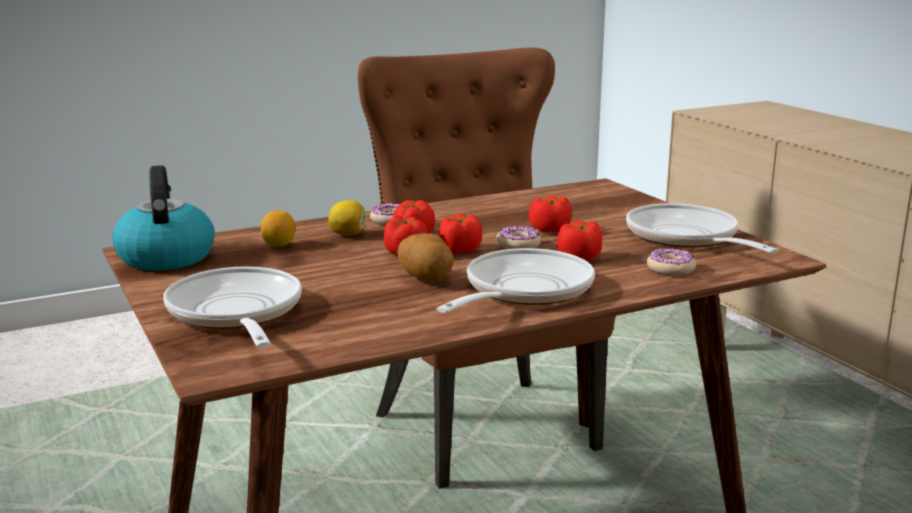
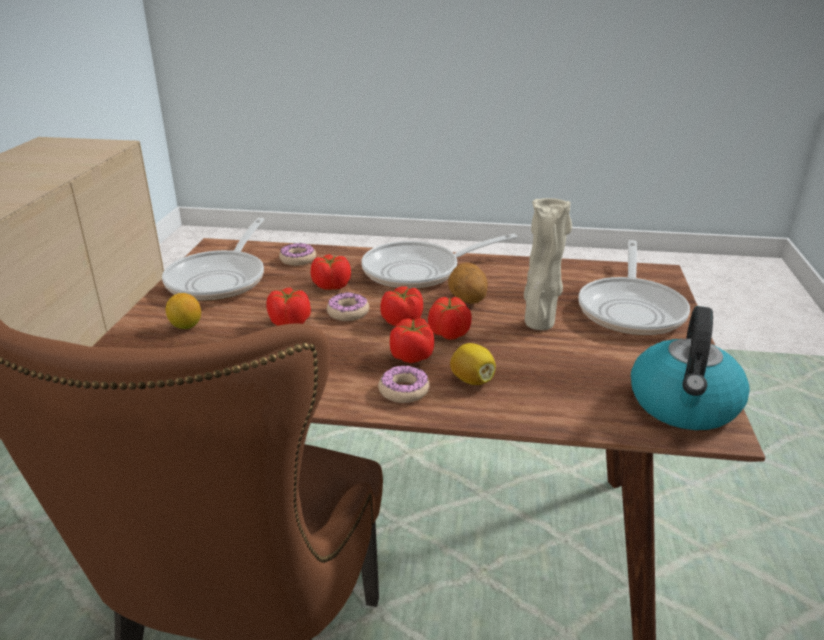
camera: 145 degrees left, 10 degrees up
lemon [261,210,295,247] -> lemon moved to [166,293,201,329]
none -> beige vase [524,198,572,330]

